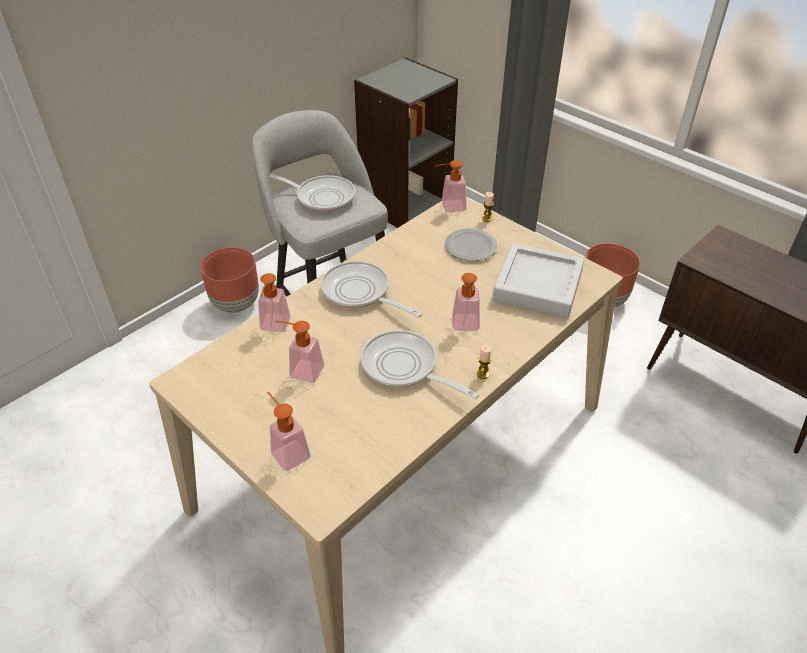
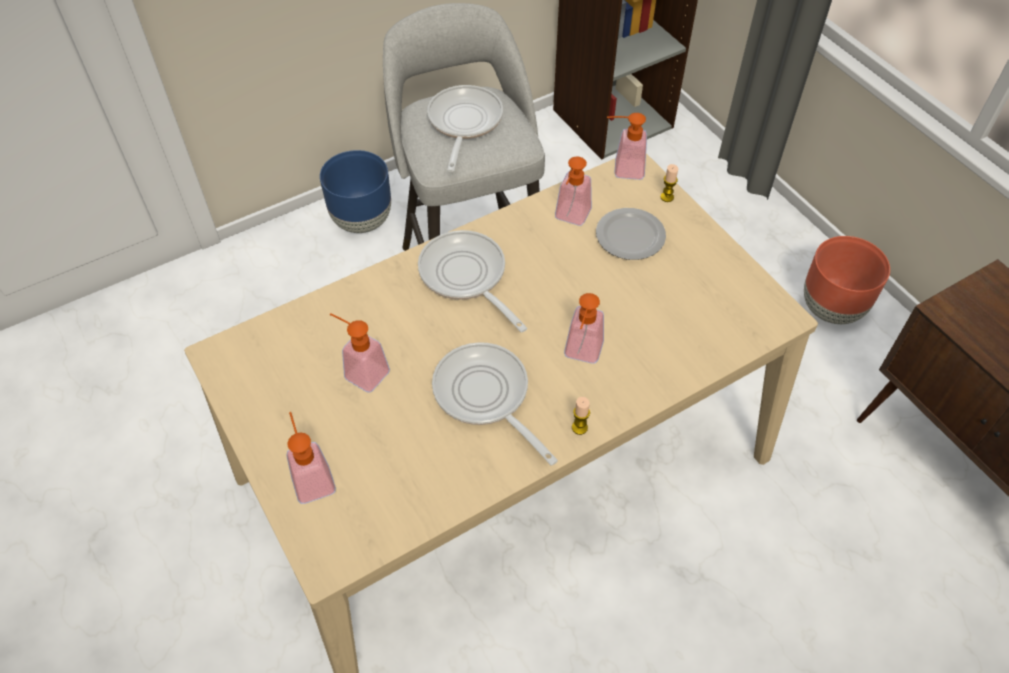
camera: 15 degrees right, 10 degrees up
brown planter [200,247,259,313] -> blue planter [320,150,391,233]
soap dispenser [258,273,291,332] -> soap dispenser moved to [555,156,592,226]
frying pan [270,173,355,212] -> frying pan turned 120 degrees counterclockwise [427,85,503,172]
grey tray [492,243,584,318] -> none

